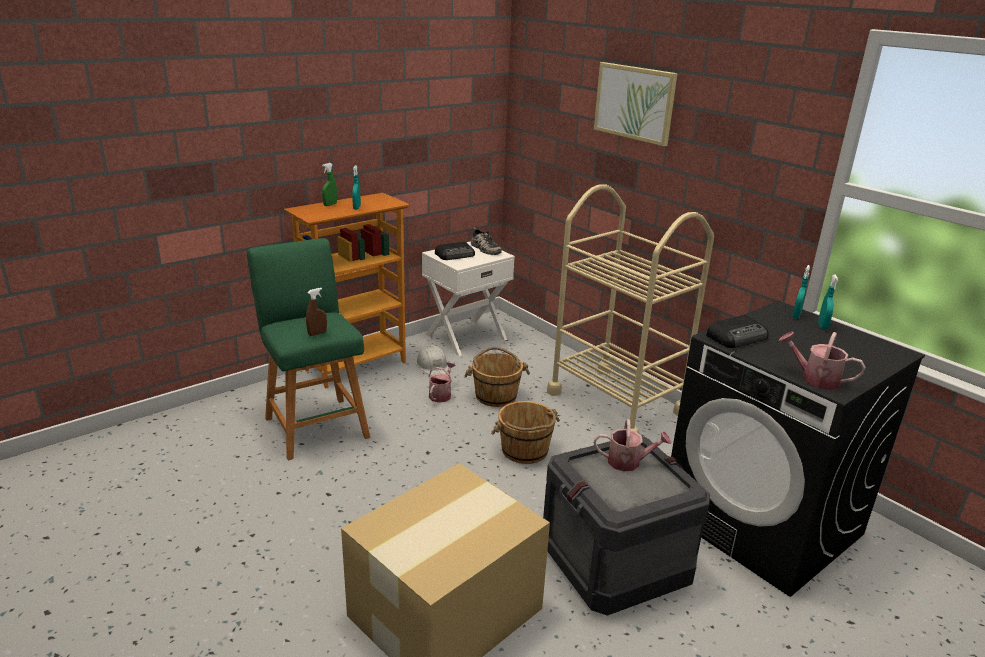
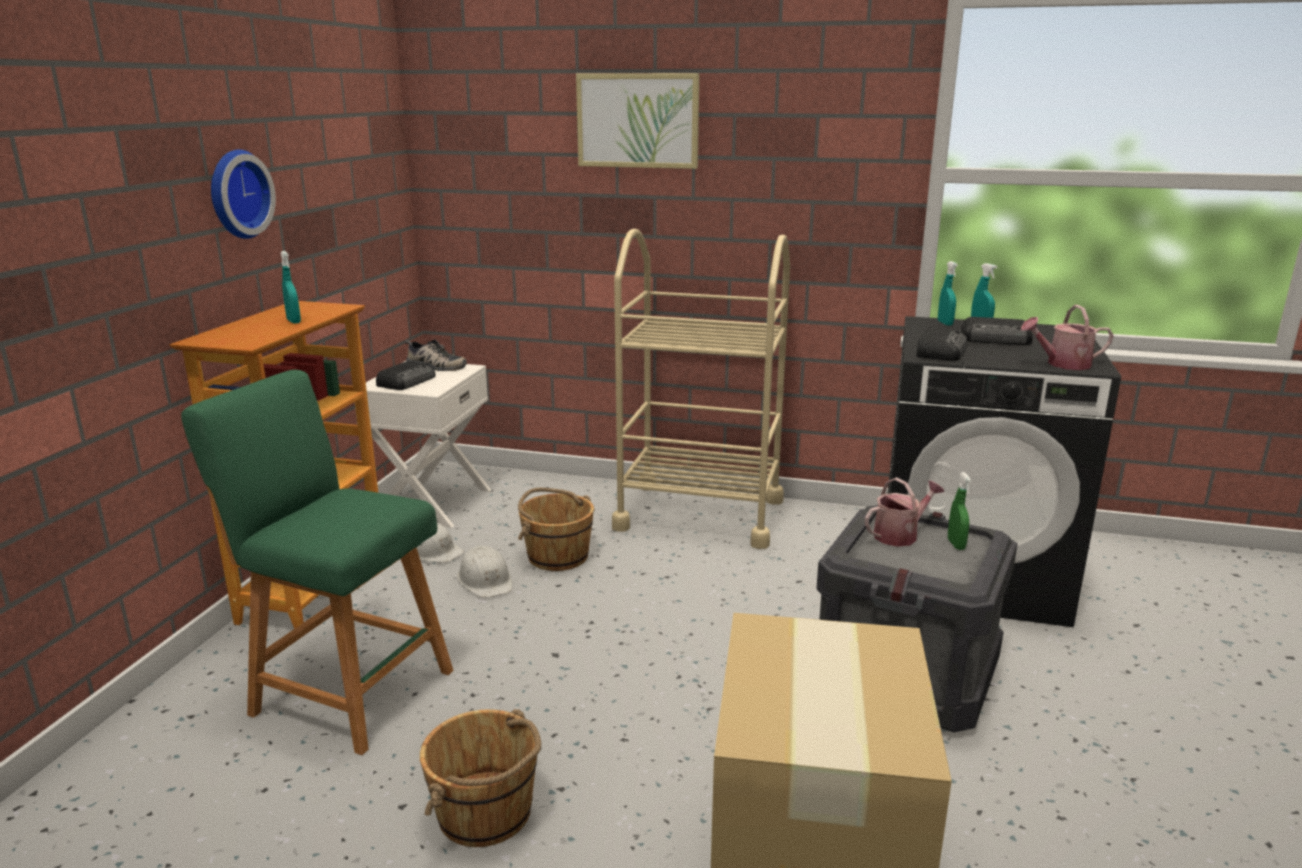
camera: 35 degrees left, 5 degrees down
brown spray bottle [306,288,327,336] -> none
green spray bottle [322,163,337,206] -> green spray bottle moved to [948,472,972,550]
watering can [428,362,456,403] -> white hard hat [457,546,512,598]
brown bucket [491,401,560,464] -> brown bucket moved to [420,709,541,847]
none -> wall clock [211,150,276,239]
none -> radio [961,317,1033,345]

